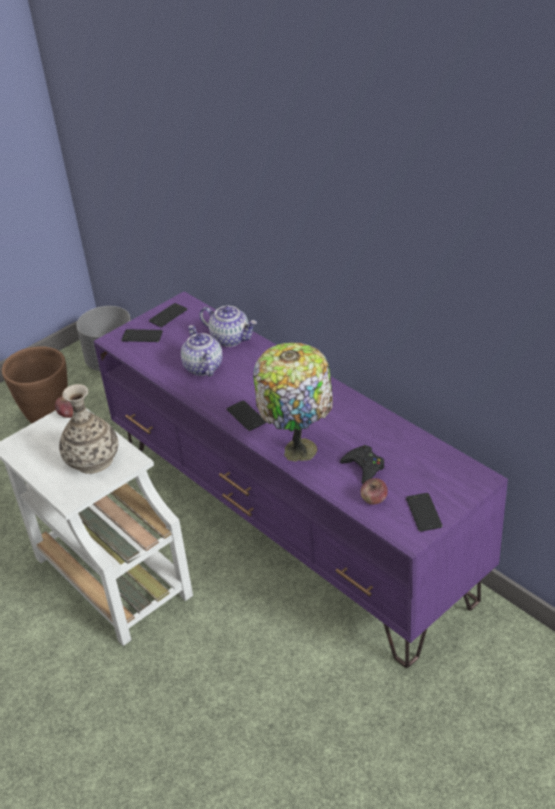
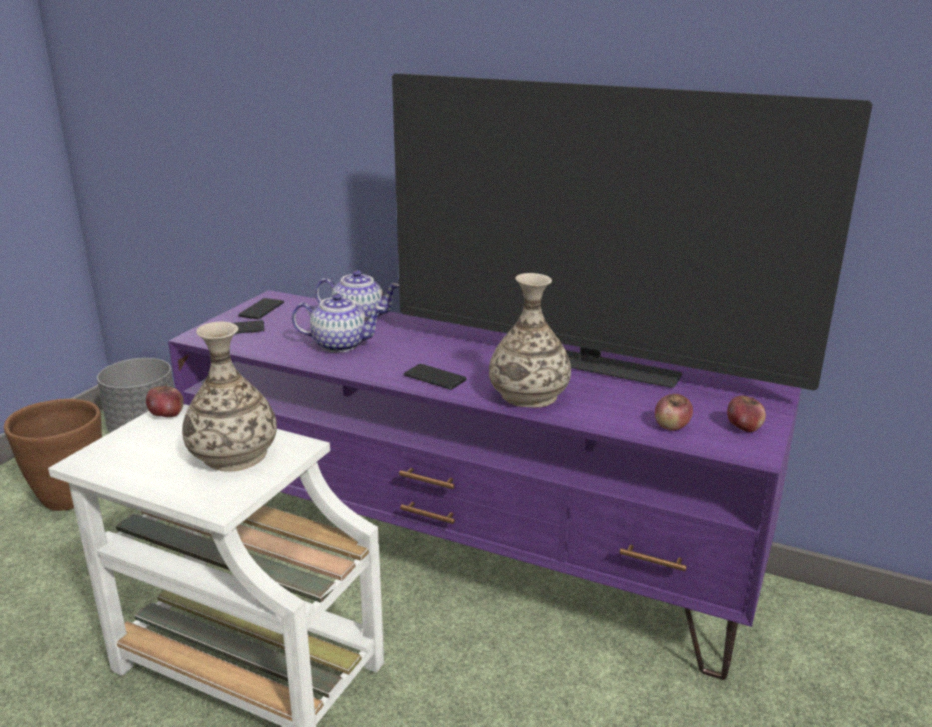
camera: 25 degrees left, 15 degrees down
teapot [181,325,222,376] -> teapot turned 135 degrees clockwise [292,293,385,352]
table lamp [253,343,333,462] -> vase [489,273,571,408]
black game controller [340,445,385,484] -> none
phone [406,493,442,532] -> apple [727,396,766,432]
none -> television [392,73,873,391]

